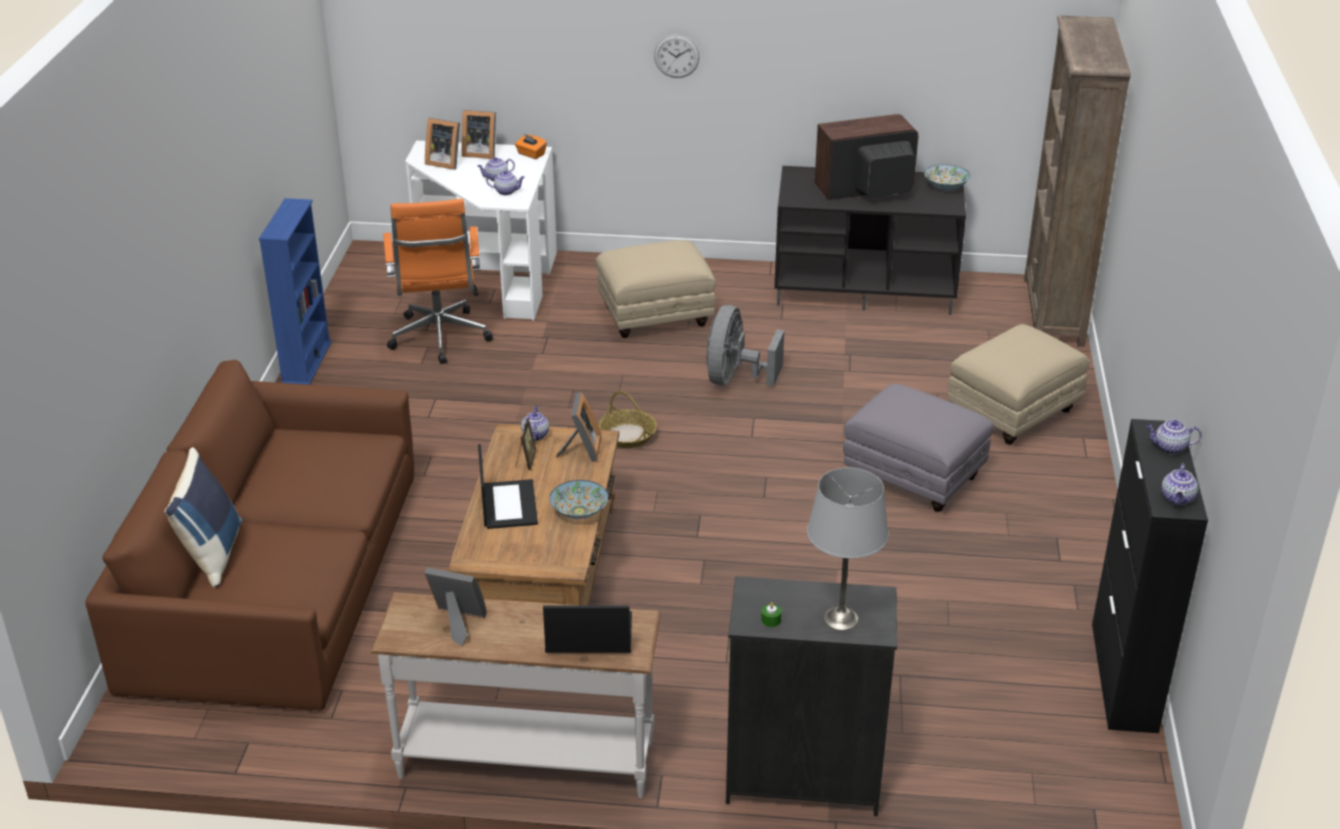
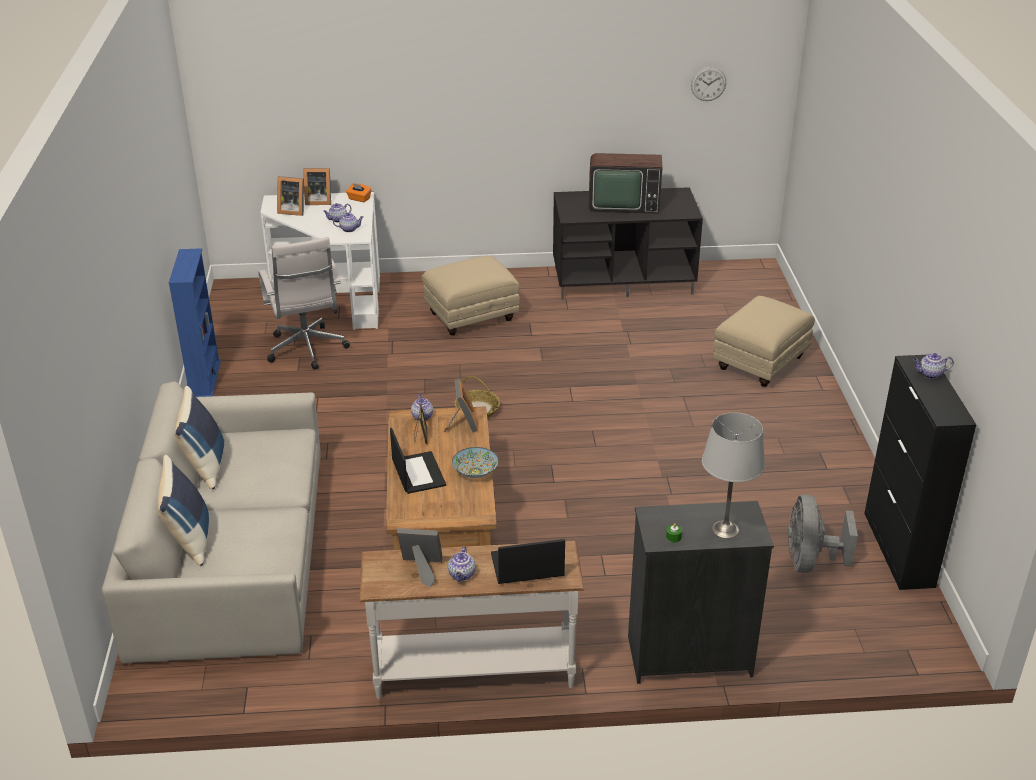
camera: 10 degrees left, 0 degrees up
brown sofa [86,360,414,710] -> grey sofa [102,381,320,663]
orange office chair [383,199,493,364] -> white office chair [258,237,350,370]
wall clock [654,34,700,78] -> wall clock moved to [691,67,726,101]
grey fan [706,305,784,386] -> grey fan moved to [788,495,858,573]
television [815,114,918,200] -> television turned 150 degrees counterclockwise [589,153,663,214]
grey ottoman [843,384,994,512] -> none
bowl [924,164,970,190] -> none
brown bookcase [1024,16,1131,347] -> none
teapot [1162,463,1198,505] -> teapot moved to [448,546,476,582]
none -> blue pillow [174,386,224,490]

